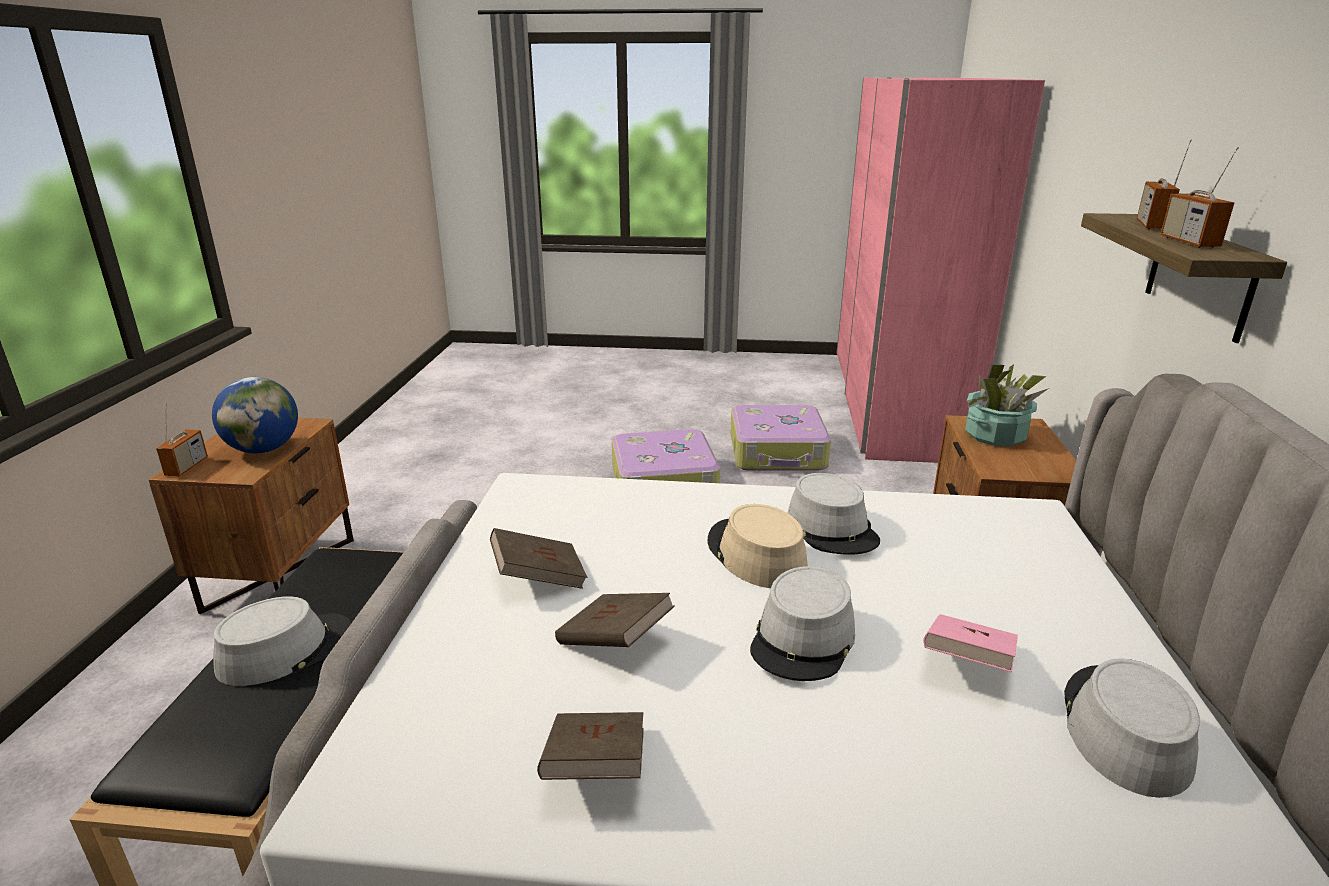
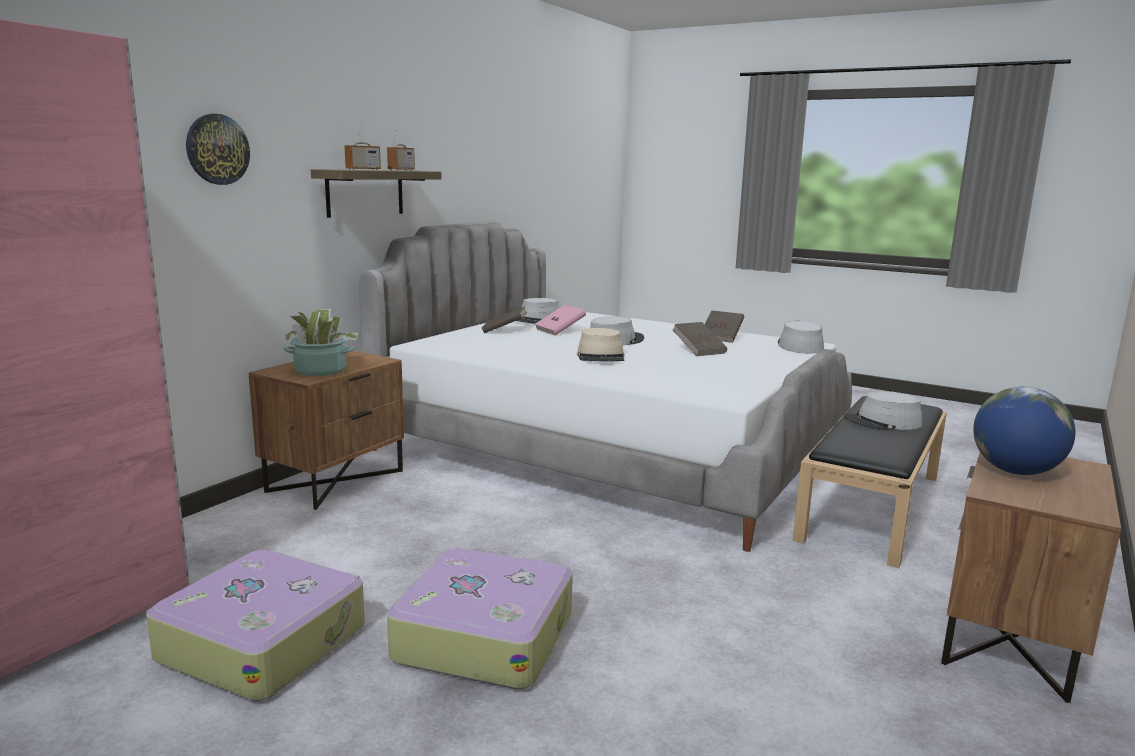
camera: 155 degrees left, 10 degrees down
radio [156,403,208,476] -> none
brown book [490,528,587,589] -> brown book moved to [482,306,527,333]
grey hat [788,473,880,555] -> grey hat moved to [778,321,824,354]
none -> wall clock [186,114,250,185]

